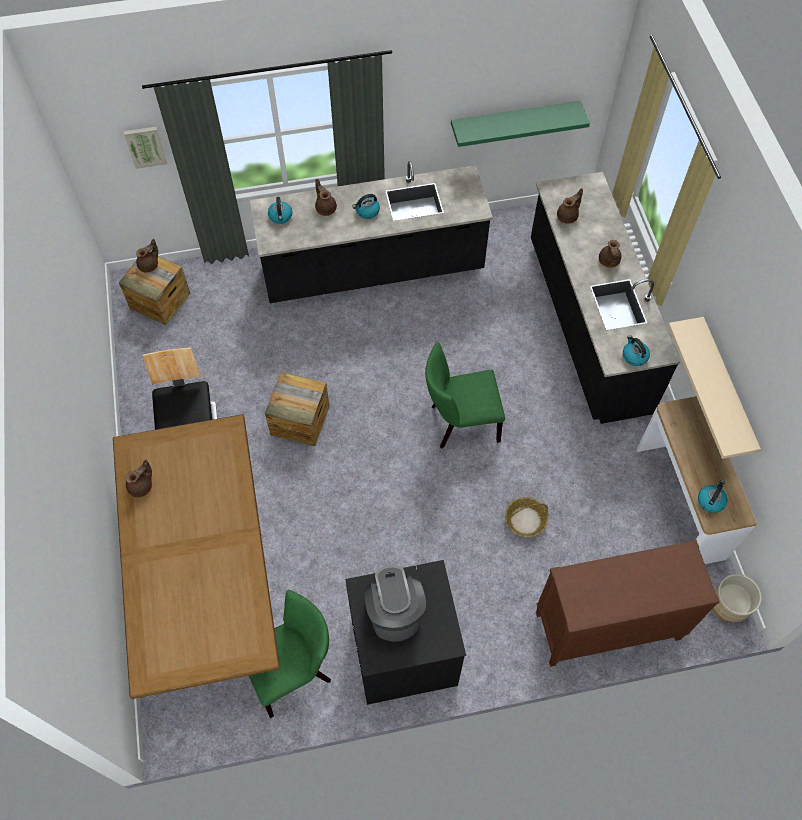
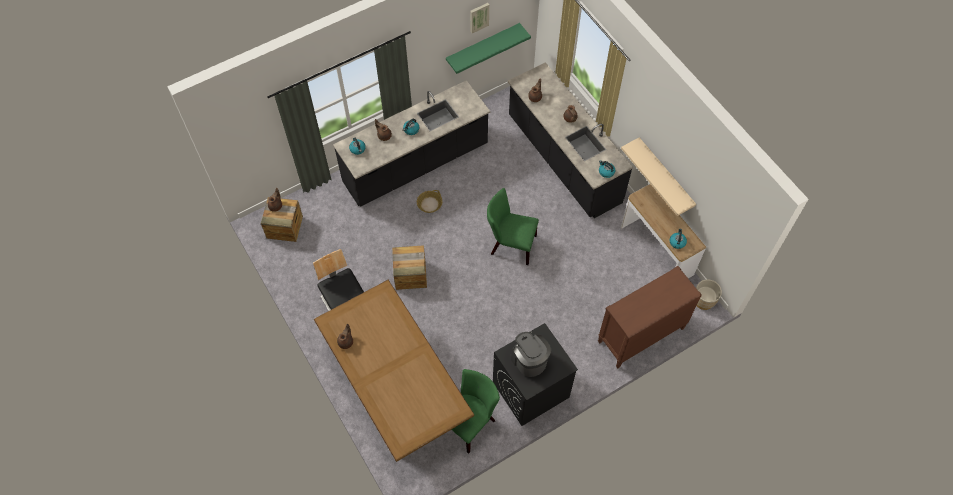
camera: 20 degrees left, 0 degrees up
picture [124,126,167,169] -> picture moved to [470,3,489,33]
green chair [425,342,505,448] -> green chair turned 45 degrees clockwise [487,188,539,265]
basket [505,497,548,537] -> basket moved to [417,190,442,213]

